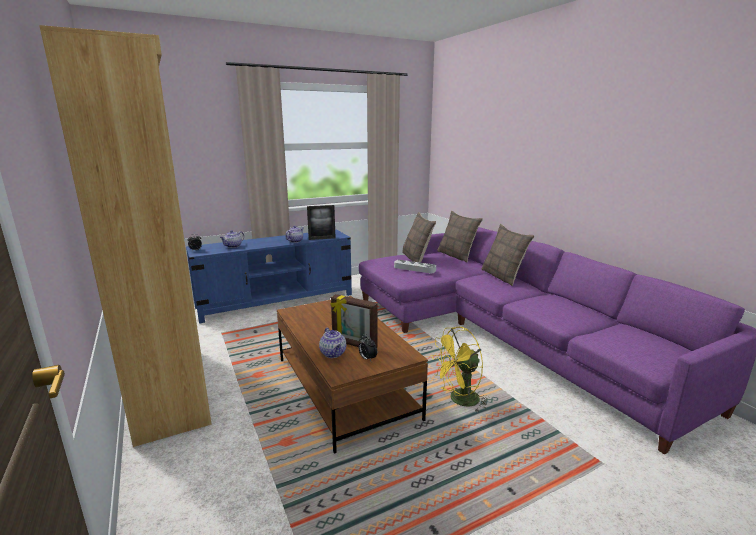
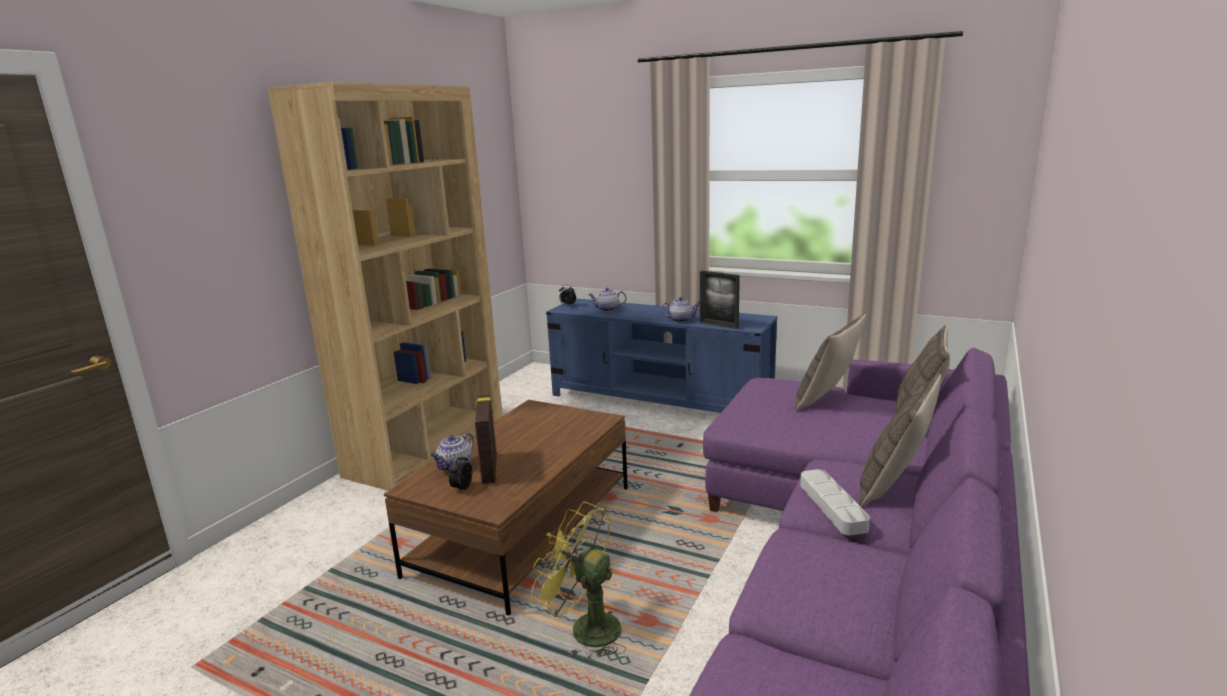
camera: 55 degrees right, 0 degrees up
grey tray [394,260,436,273] -> grey tray moved to [800,469,870,535]

